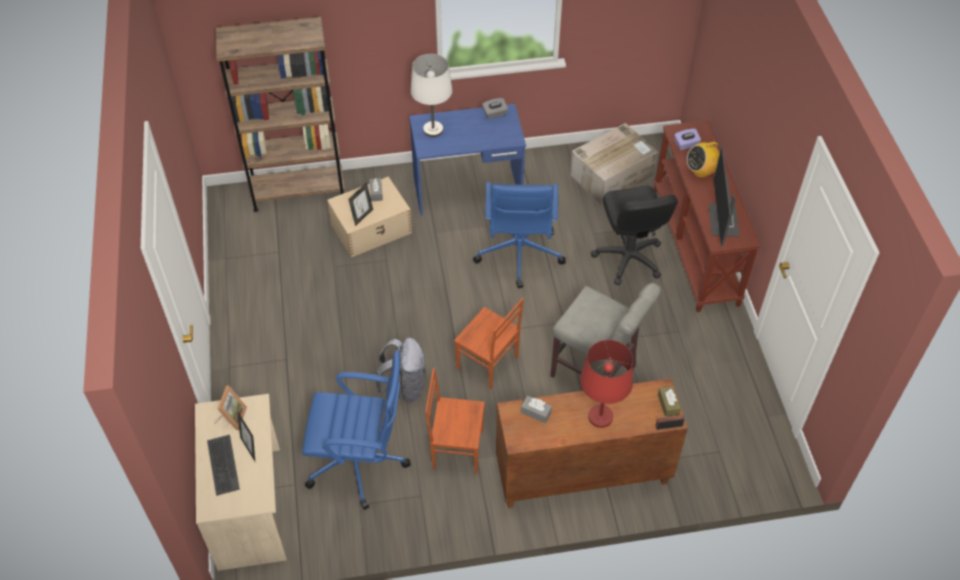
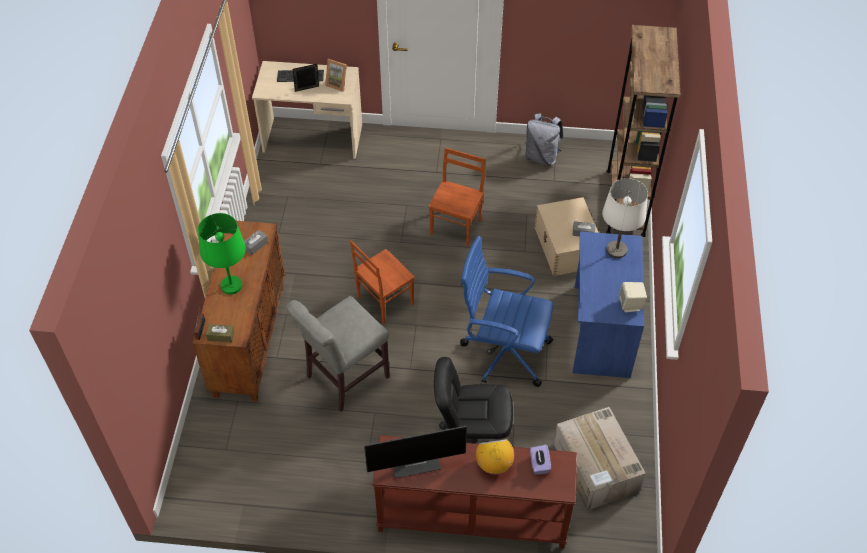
camera: 105 degrees right, 0 degrees up
blue office chair [302,350,411,510] -> none
picture frame [349,183,373,226] -> none
grey backpack [376,338,425,403] -> grey backpack moved to [525,113,563,165]
brown chair [425,368,485,474] -> brown chair moved to [429,147,485,246]
grey tissue box [482,98,508,119] -> beige speaker [619,282,647,313]
red table lamp [580,340,633,428] -> green table lamp [198,213,246,295]
monitor [709,147,739,247] -> monitor turned 150 degrees clockwise [364,426,467,478]

